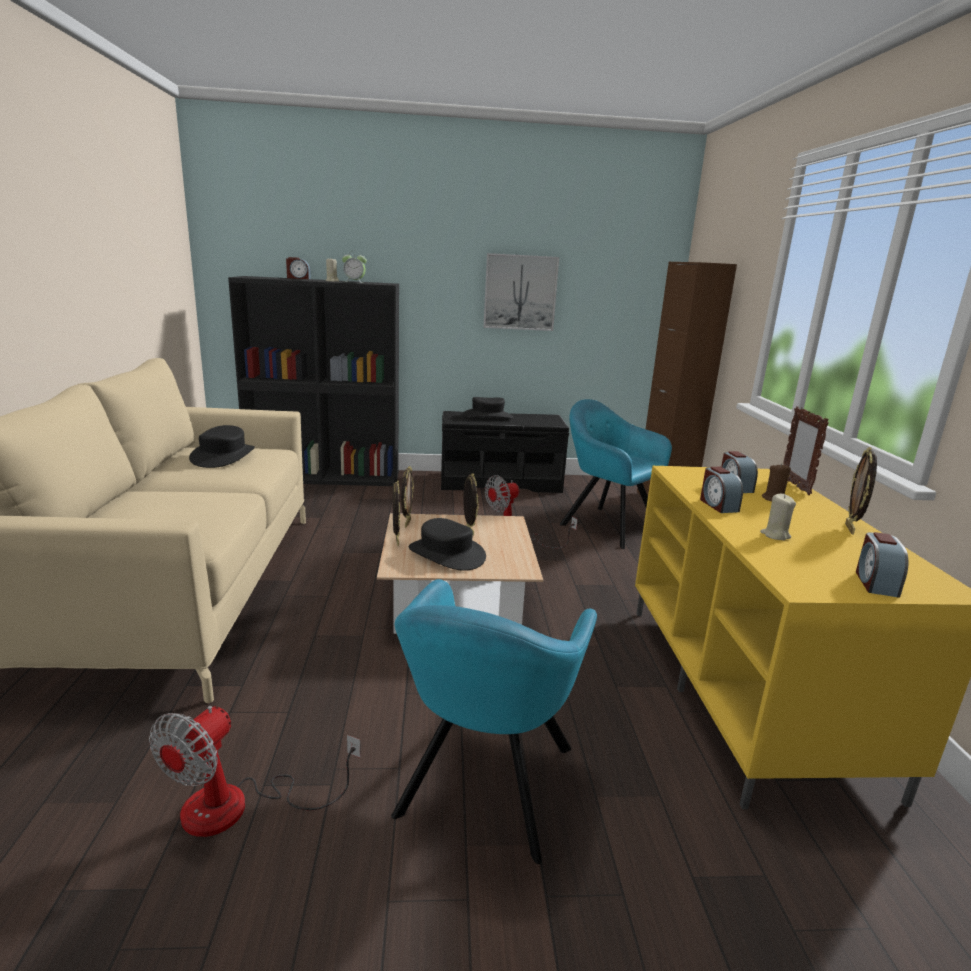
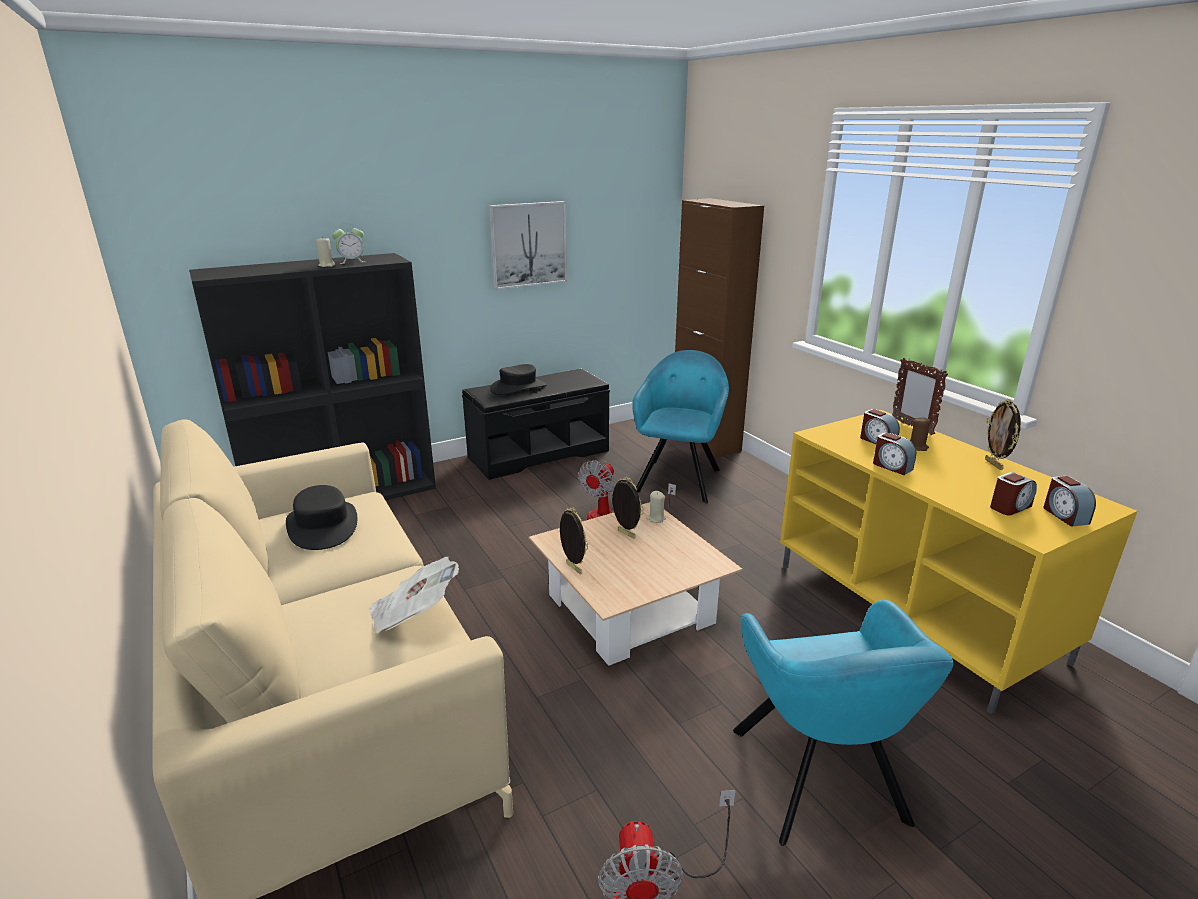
camera: 25 degrees left, 5 degrees up
alarm clock [286,257,311,279] -> alarm clock moved to [990,472,1037,515]
picture frame [401,467,414,527] -> none
black hat [409,518,486,571] -> none
turquoise armchair [559,399,672,549] -> turquoise armchair turned 90 degrees clockwise [632,350,729,503]
beige candle [760,494,796,540] -> beige candle moved to [646,491,666,523]
none -> newspaper [370,557,459,634]

